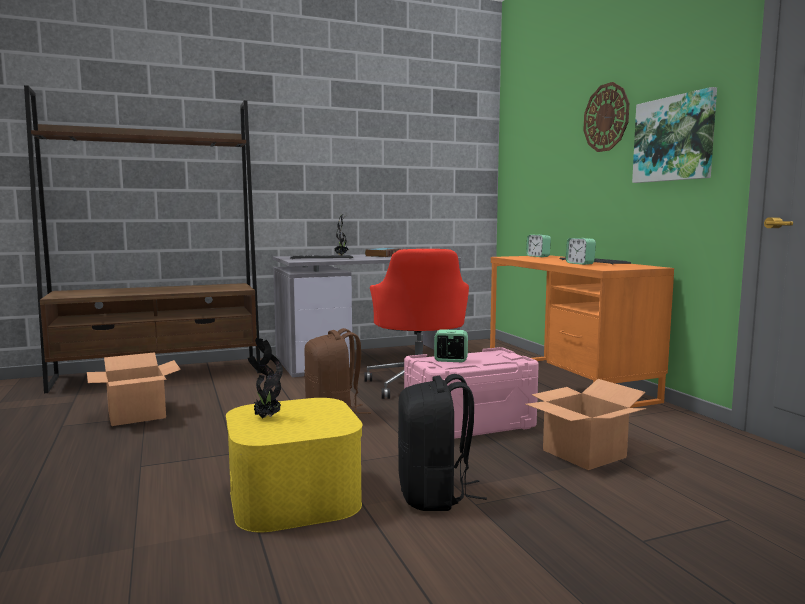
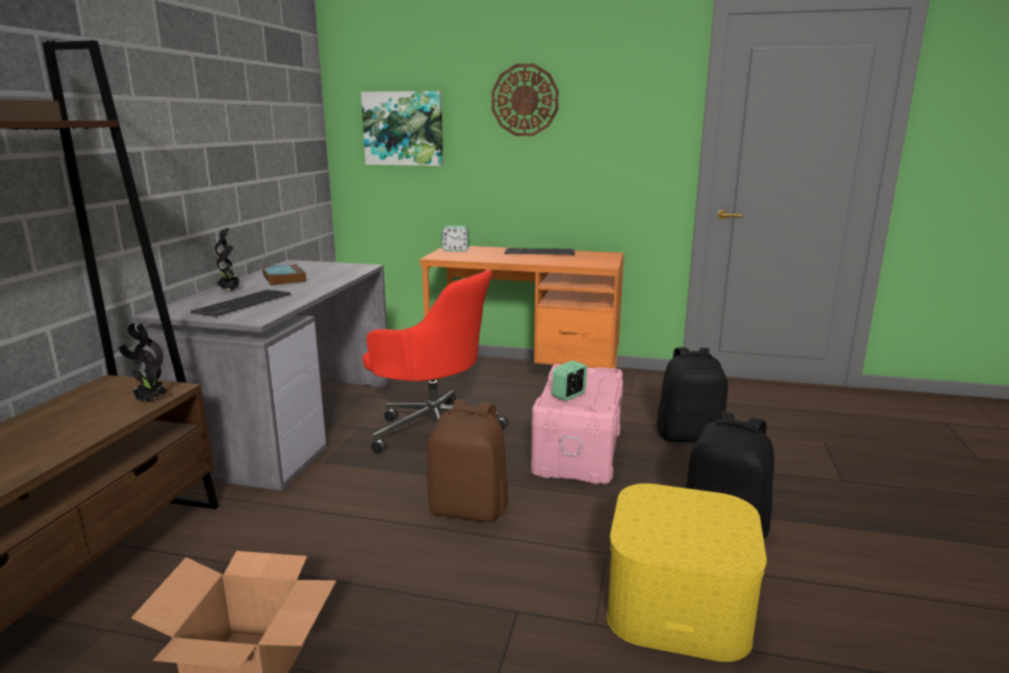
camera: 55 degrees left, 10 degrees up
potted plant [248,338,283,419] -> potted plant moved to [119,323,167,402]
cardboard box [526,379,646,470] -> black backpack [657,347,728,442]
alarm clock [566,238,596,265] -> none
picture [632,87,717,183] -> picture moved to [361,91,443,166]

